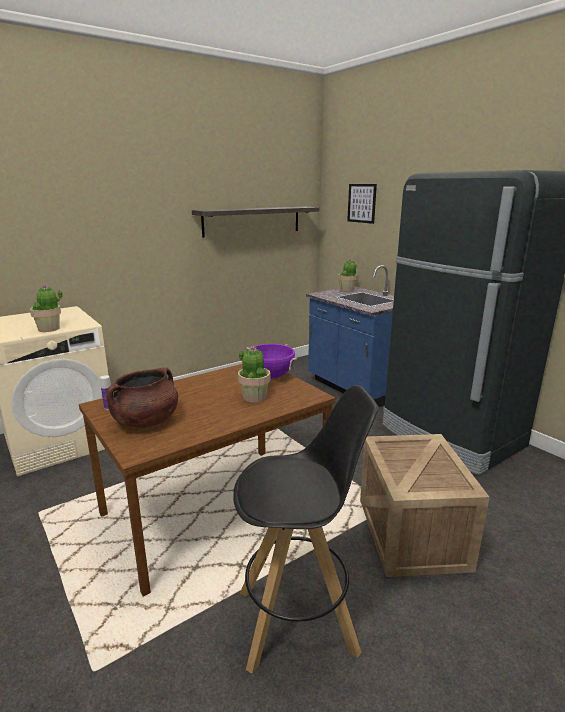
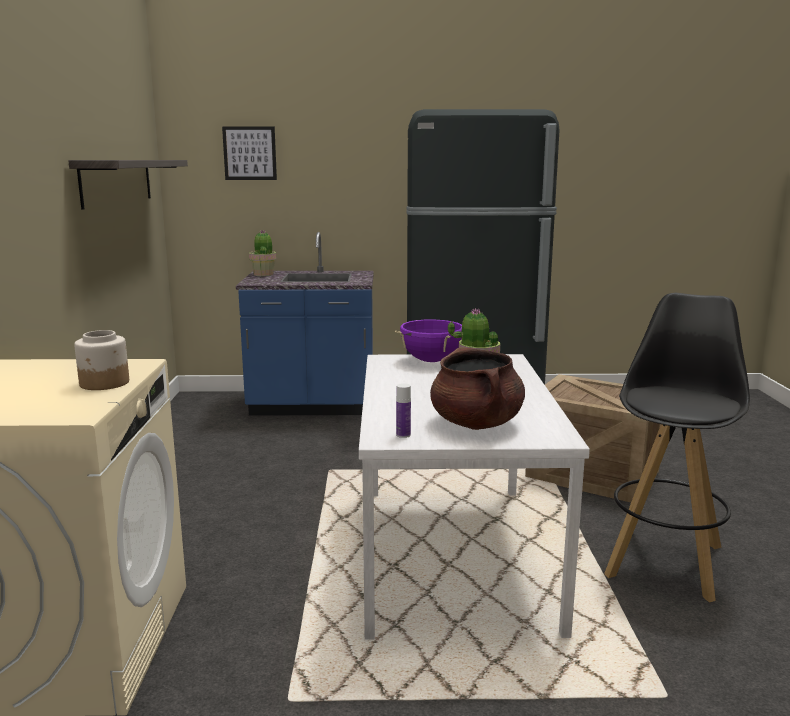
camera: 55 degrees left, 5 degrees down
potted plant [30,285,63,332] -> jar [74,330,129,390]
brown dining table [79,364,335,596] -> white dining table [359,354,590,640]

